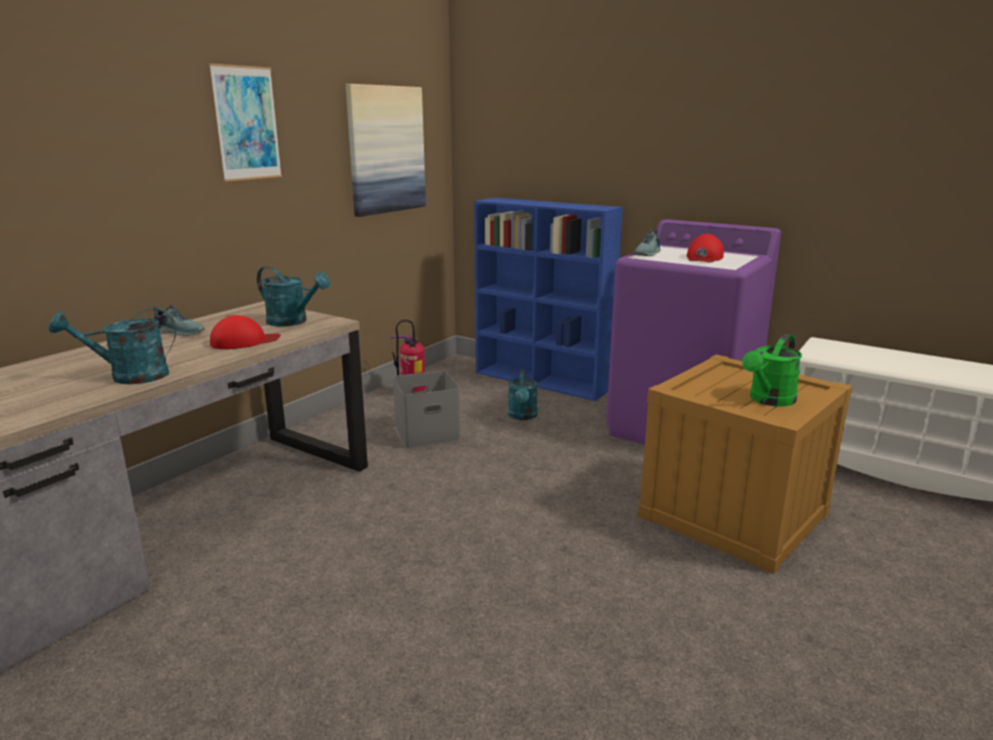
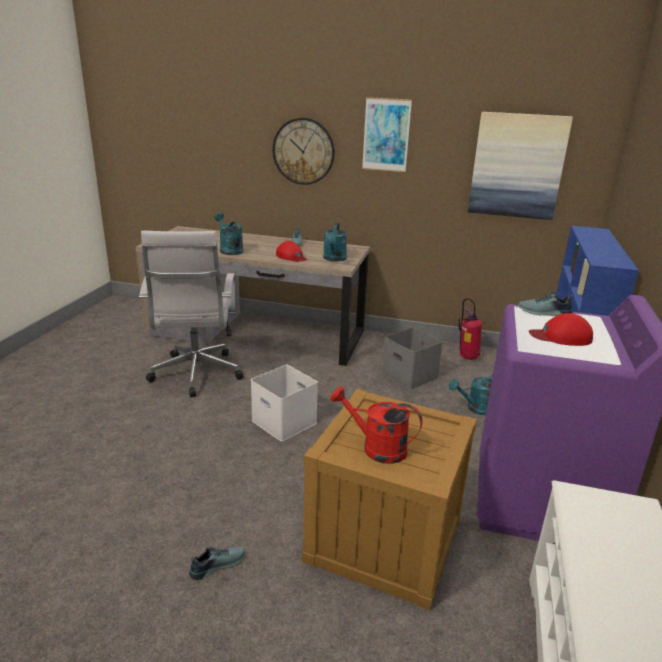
camera: 70 degrees right, 5 degrees up
green watering can [742,334,802,406] -> red watering can [330,386,422,464]
none -> white office chair [139,231,244,397]
none -> shoe [189,546,245,580]
none -> white storage box [251,365,318,441]
none -> wall clock [272,118,335,185]

